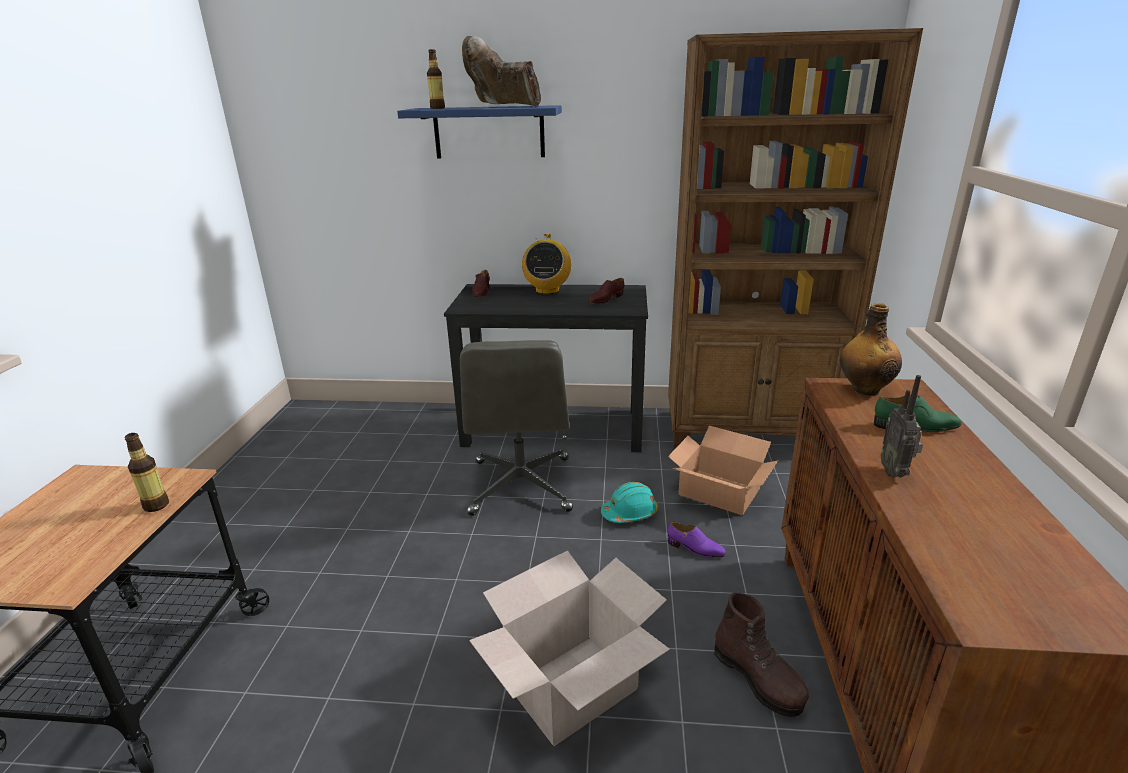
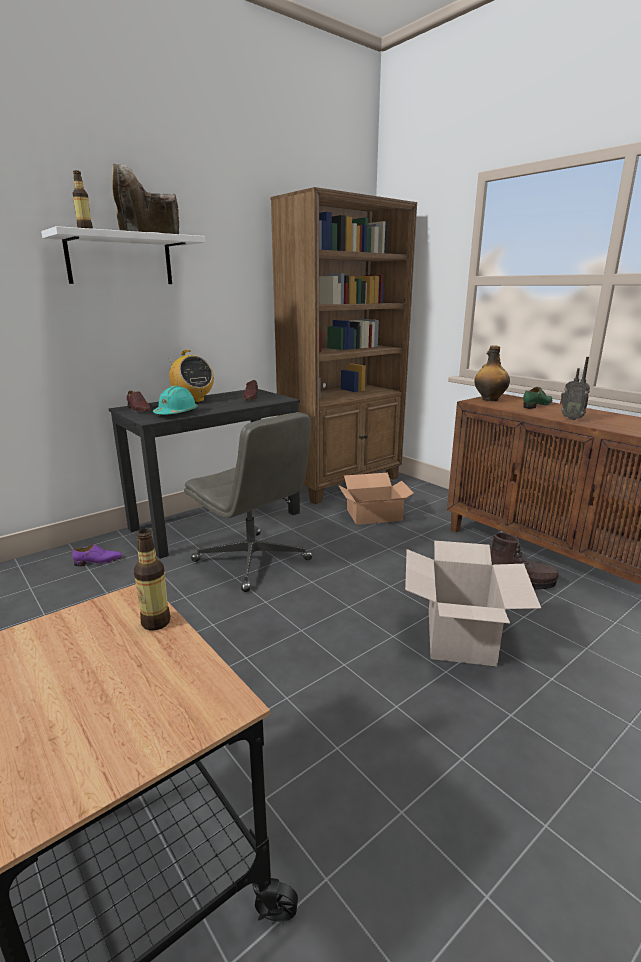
camera: 45 degrees left, 5 degrees down
blue shelf [397,105,562,159] -> white shelf [41,226,205,284]
turquoise hard hat [601,482,658,523] -> turquoise hard hat moved to [153,386,197,414]
purple shoe [667,522,726,558] -> purple shoe moved to [72,544,122,566]

